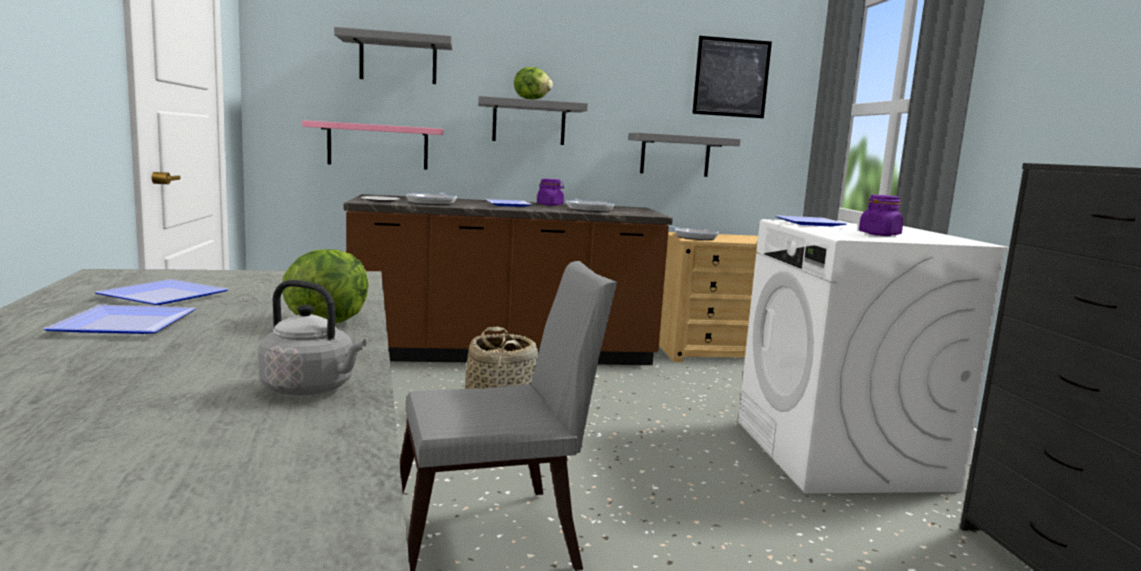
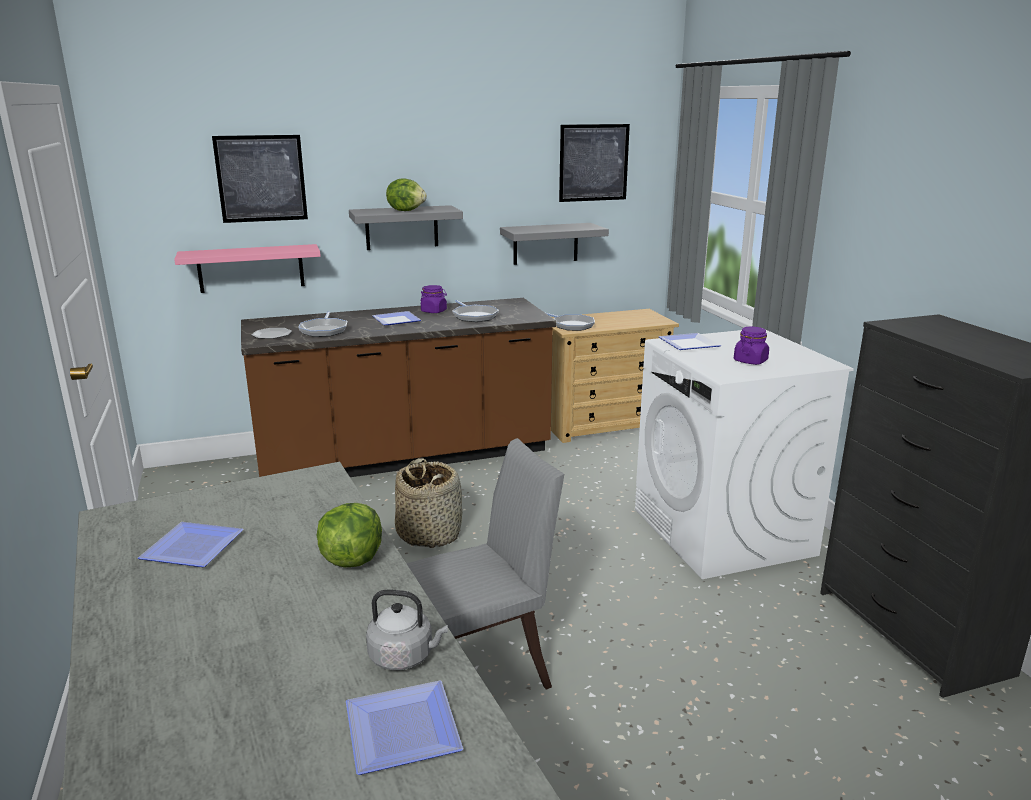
camera: 10 degrees left, 10 degrees up
plate [43,305,196,334] -> plate moved to [346,681,463,775]
grey shelf [334,27,453,84] -> picture [212,135,308,223]

